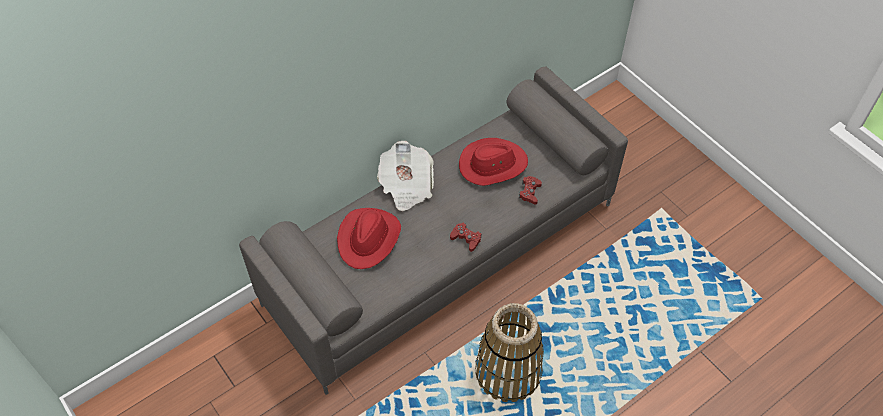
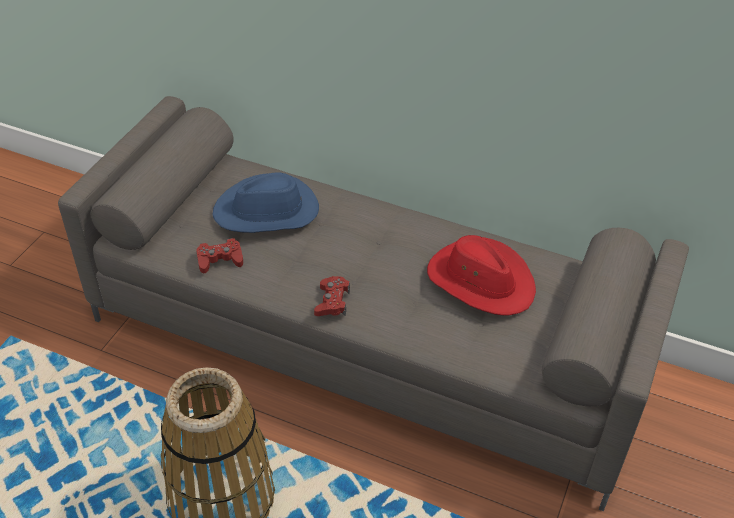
camera: 60 degrees right, 10 degrees down
red hat [337,208,401,269] -> blue hat [212,173,319,233]
newspaper [377,141,434,211] -> none
red game controller [519,176,542,205] -> red game controller moved to [196,238,243,273]

